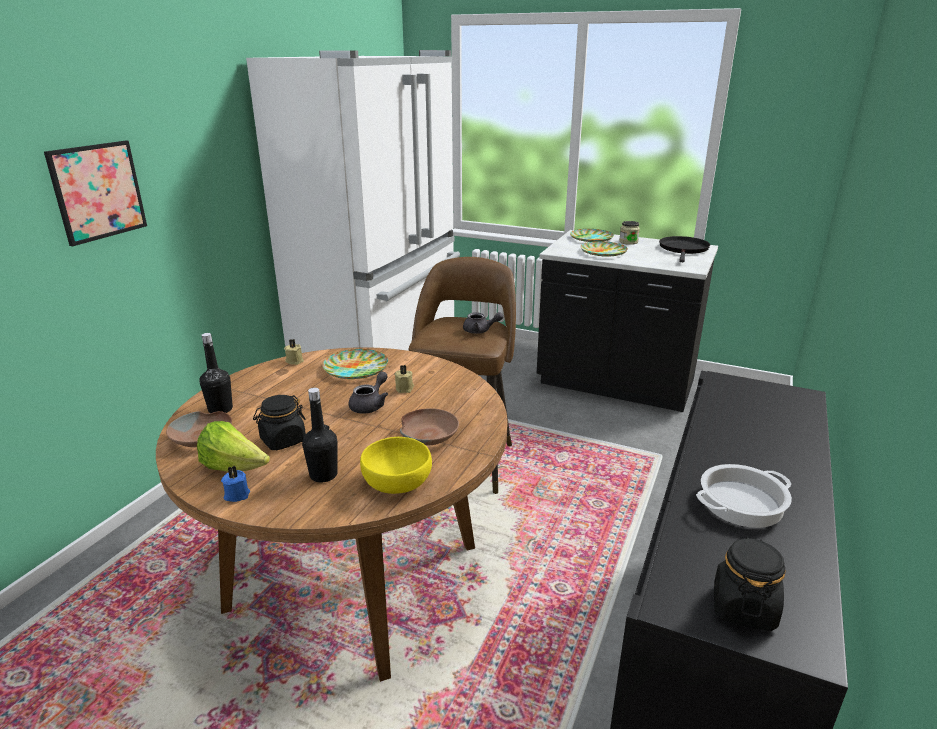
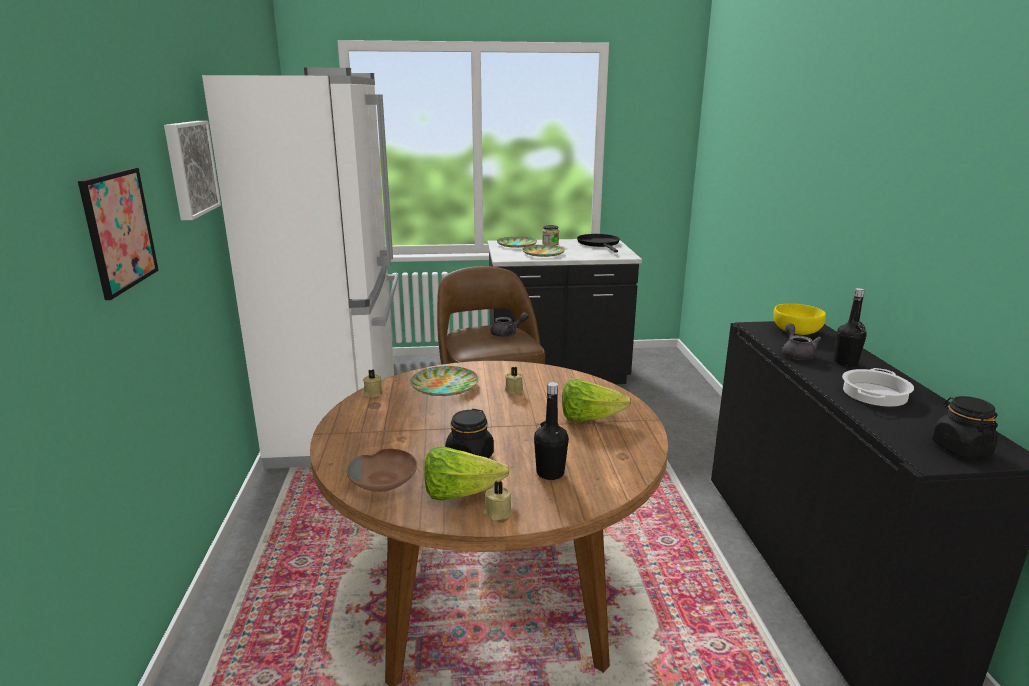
camera: 30 degrees left, 5 degrees down
black bottle [199,333,233,413] -> black bottle moved to [834,288,867,367]
blue candle [221,466,250,502] -> beige candle [483,481,512,521]
grey teapot [349,372,388,414] -> grey teapot moved to [782,324,821,360]
yellow bowl [360,437,432,494] -> yellow bowl moved to [773,303,826,335]
brown bowl [400,408,459,445] -> lettuce [562,379,631,422]
none -> picture [164,121,221,220]

